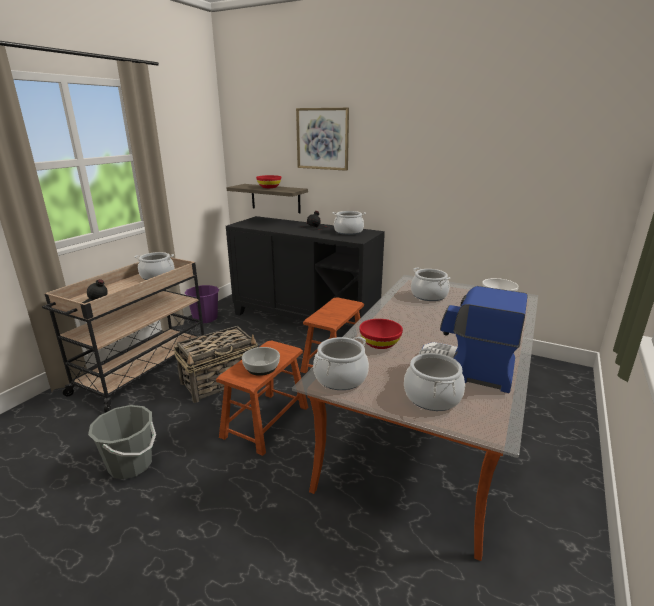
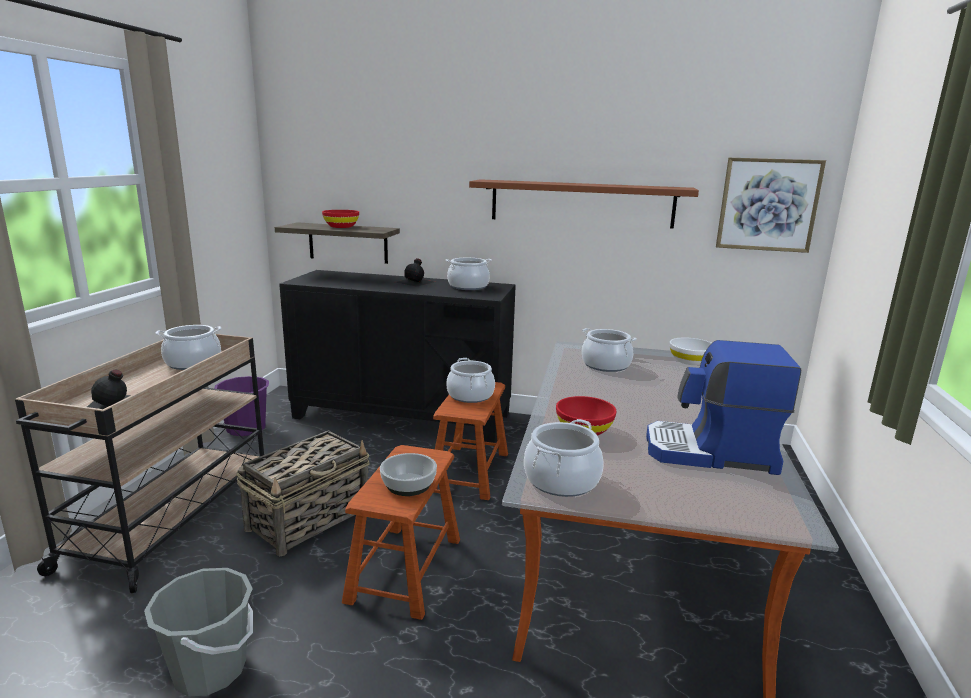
camera: 15 degrees left, 5 degrees down
picture [296,108,349,171] -> picture moved to [716,158,826,253]
cooking pot [404,348,465,411] -> cooking pot moved to [447,358,495,403]
none -> brown shelf [469,179,699,229]

